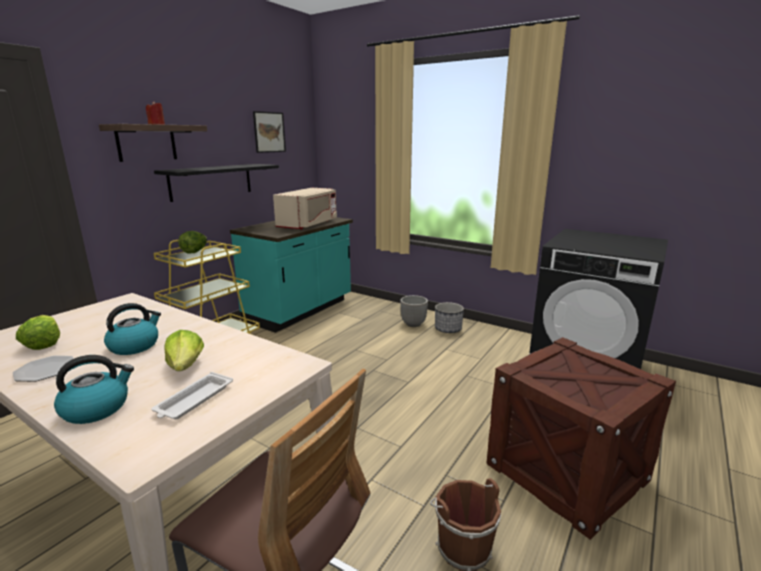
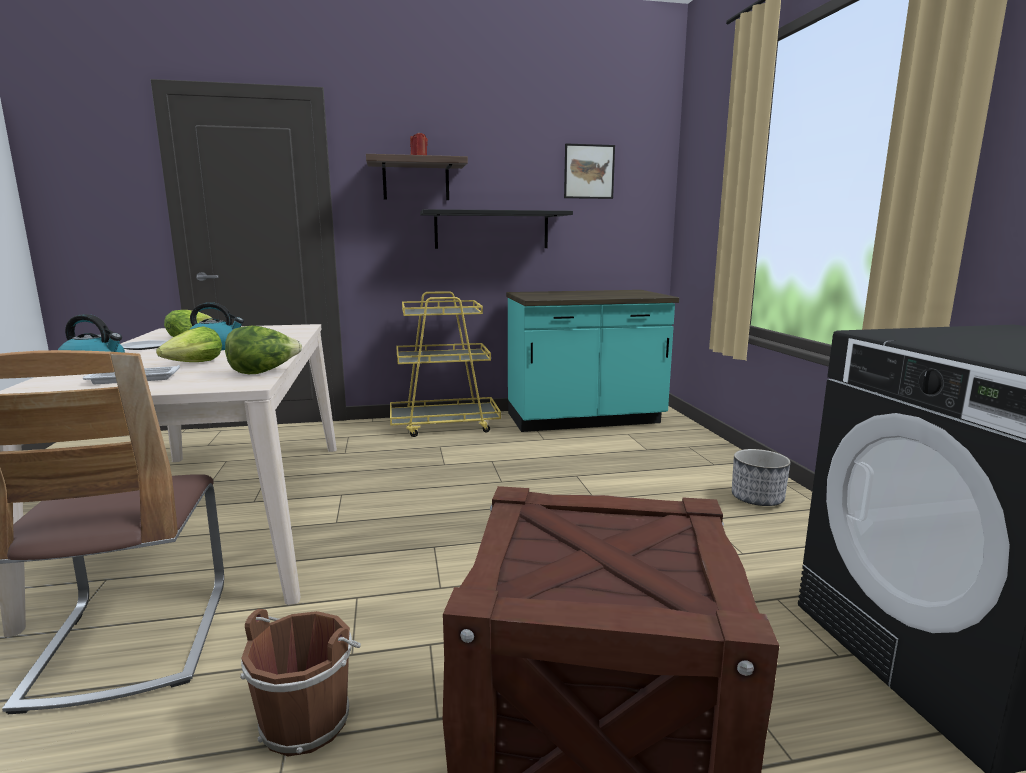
camera: 45 degrees right, 5 degrees down
lettuce [178,231,207,253] -> lettuce moved to [225,326,302,374]
beige microwave [273,188,337,230] -> none
planter [400,295,428,327] -> none

